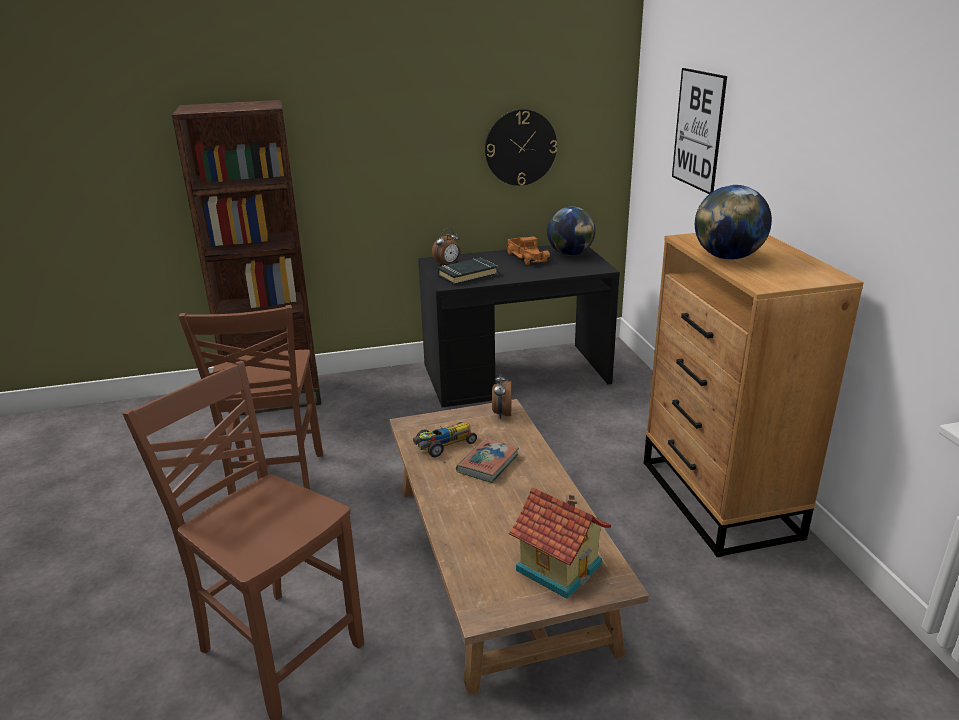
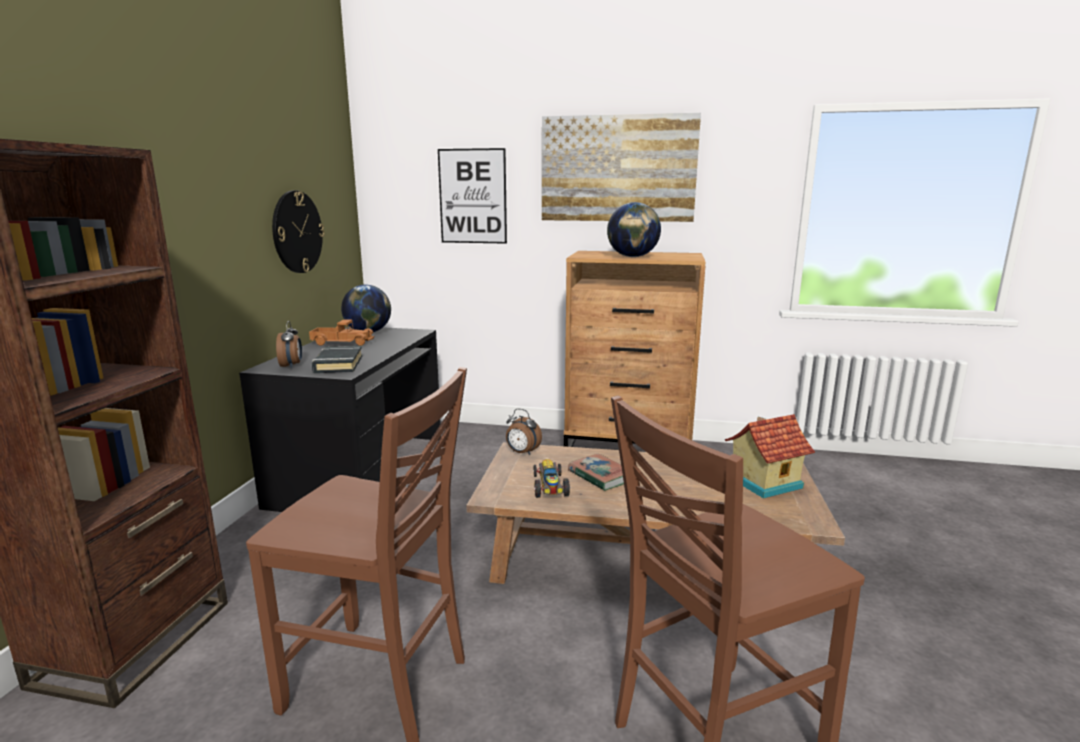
camera: 65 degrees left, 10 degrees down
none -> picture [542,113,701,222]

